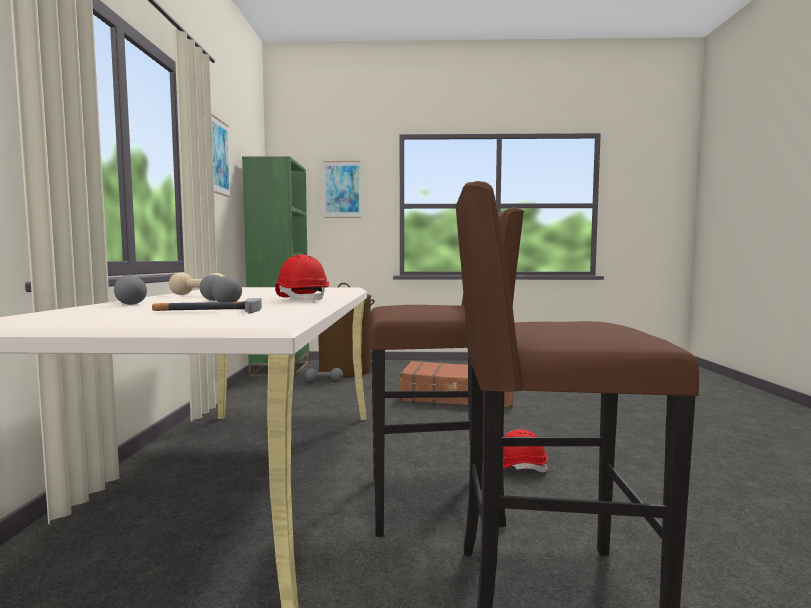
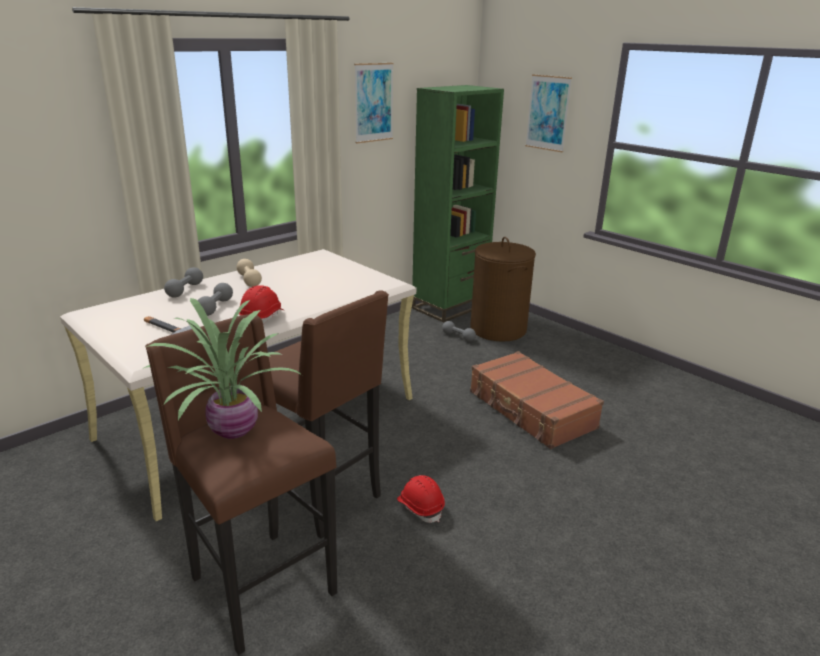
camera: 45 degrees right, 20 degrees up
none -> potted plant [142,298,302,439]

